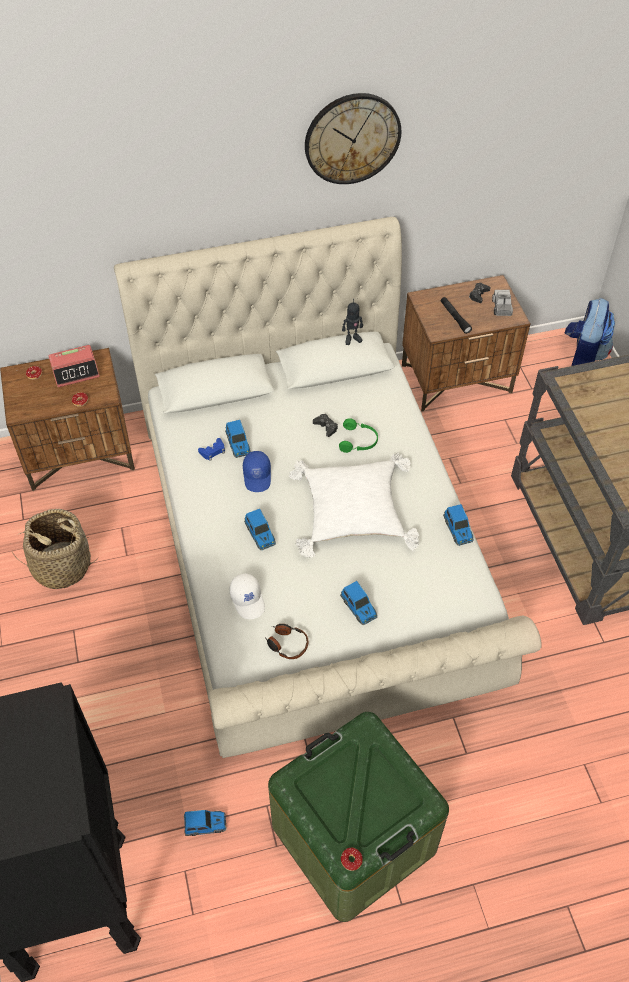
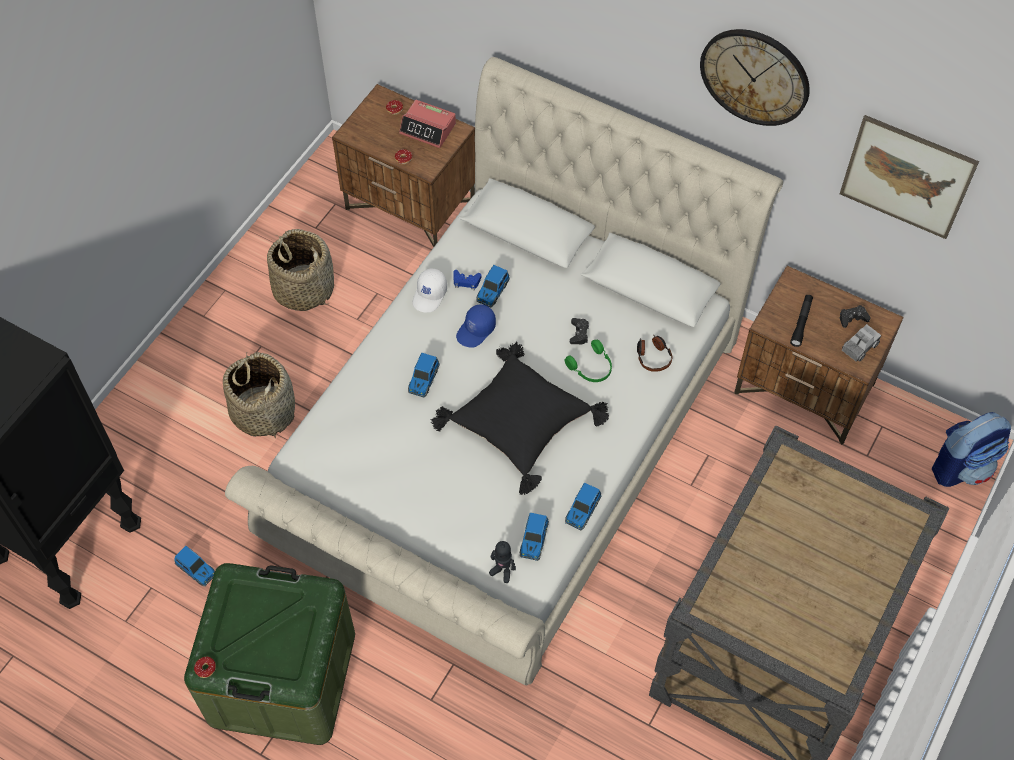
camera: 45 degrees right, 5 degrees up
white cap [229,573,265,619] -> white cap moved to [413,269,447,312]
headphones [265,624,308,659] -> headphones moved to [637,335,673,372]
white pillow [289,453,419,558] -> black pillow [430,342,609,495]
toy car [340,581,377,625] -> toy car moved to [520,513,549,561]
toy robot [342,299,363,345] -> toy robot moved to [489,541,516,583]
none -> basket [223,352,295,438]
none -> picture [840,115,979,239]

